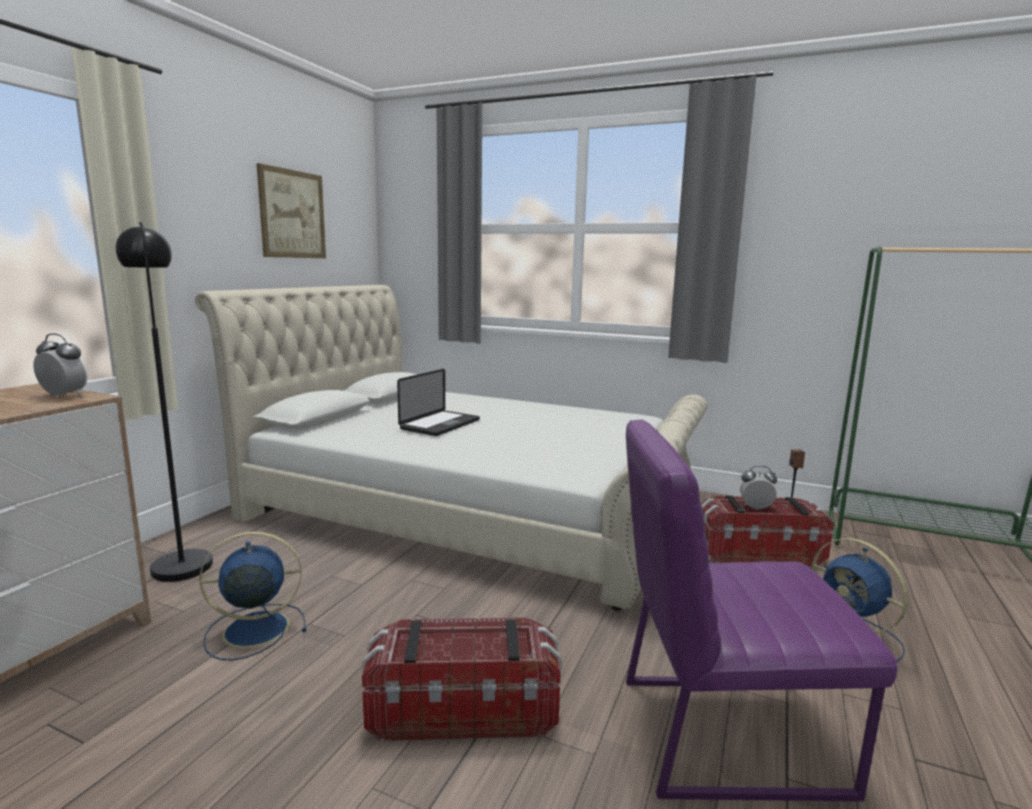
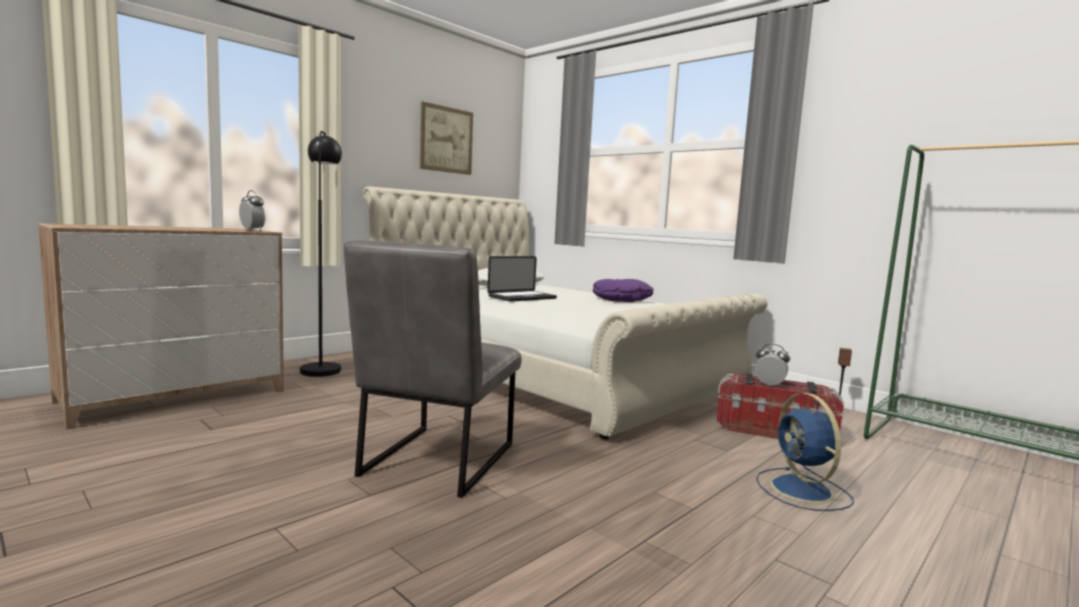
camera: 20 degrees right, 5 degrees down
blue fan [199,531,306,661] -> none
storage box [362,617,561,741] -> grey chair [344,240,522,498]
purple chair [626,420,897,801] -> none
none -> purple pillow [593,279,654,302]

